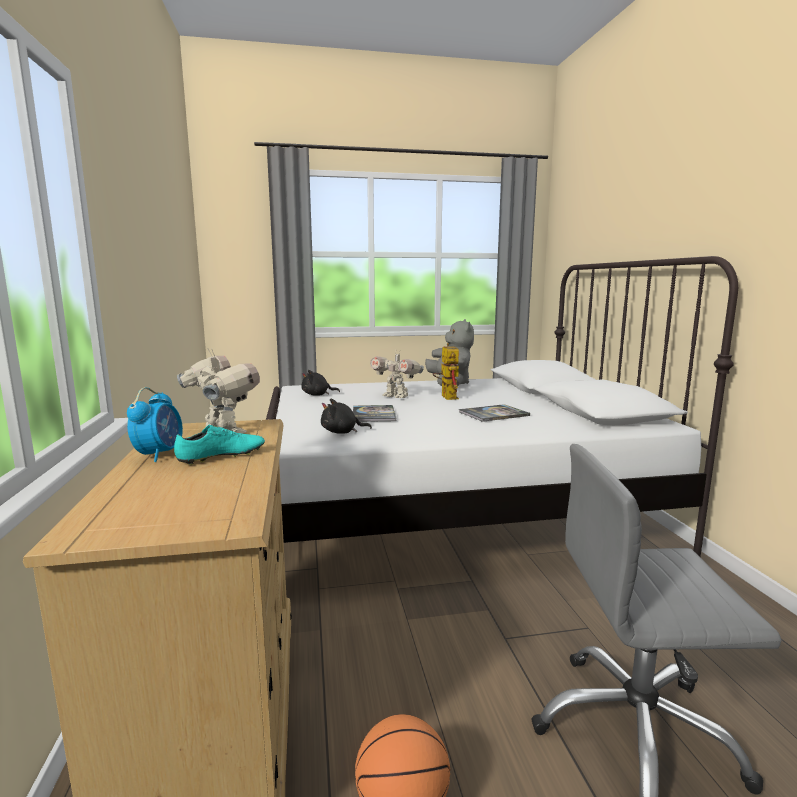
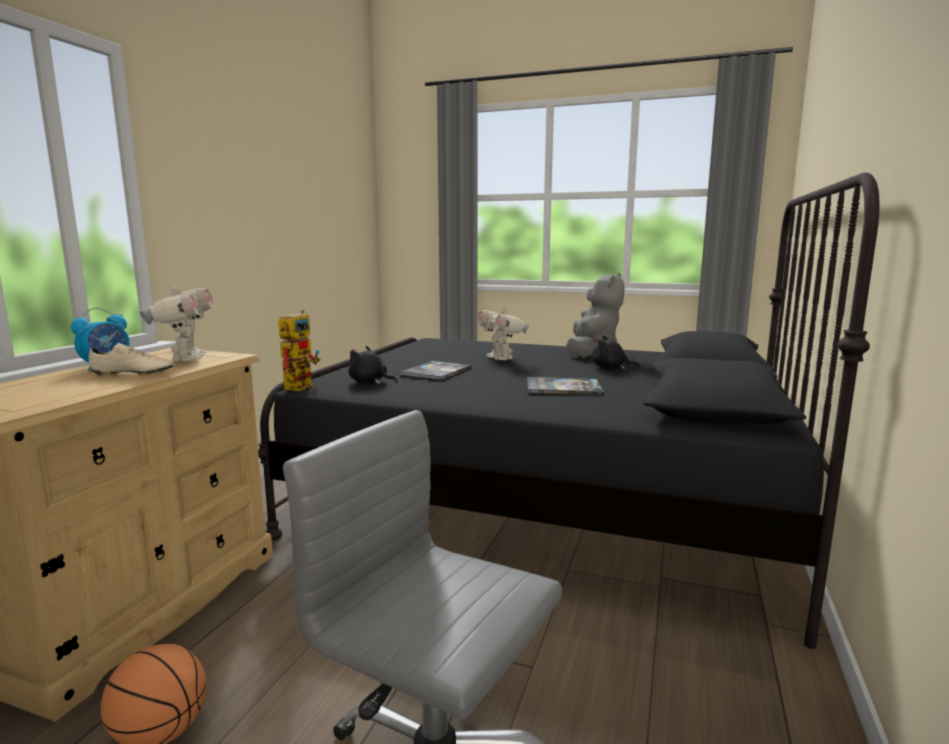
camera: 30 degrees right, 0 degrees up
turquoise shoe [174,425,265,465] -> beige shoe [89,343,173,376]
white bed [266,256,738,557] -> black bed [258,173,880,649]
black plush toy [301,370,340,396] -> black plush toy moved to [591,336,641,370]
toy robot [433,343,459,400] -> toy robot moved to [278,310,321,391]

